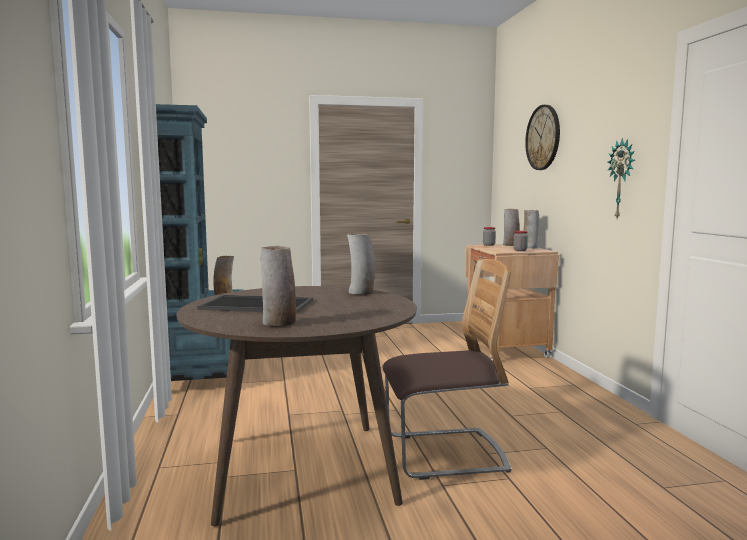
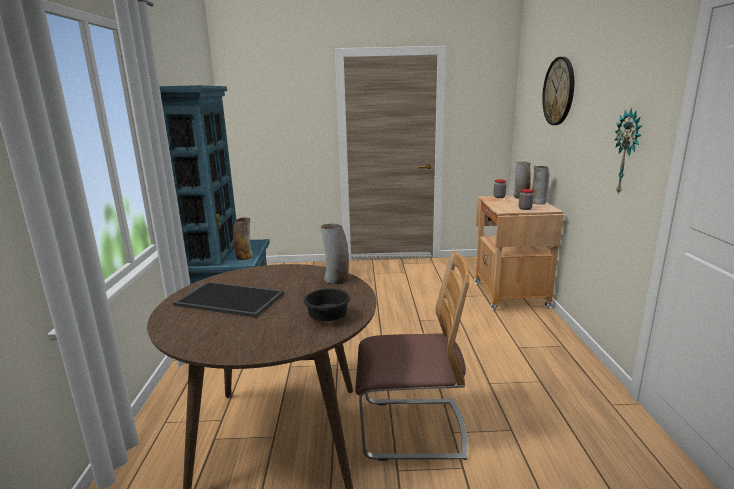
camera: 10 degrees right, 10 degrees up
vase [261,246,296,327] -> none
none -> black bowl [304,289,350,321]

